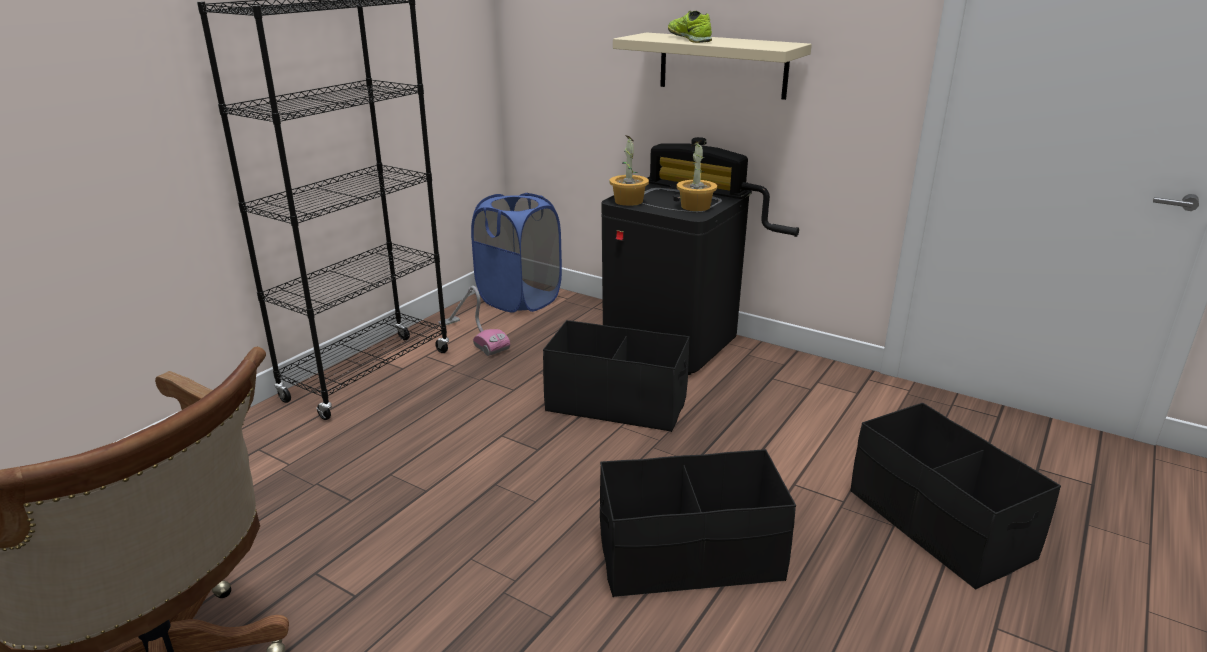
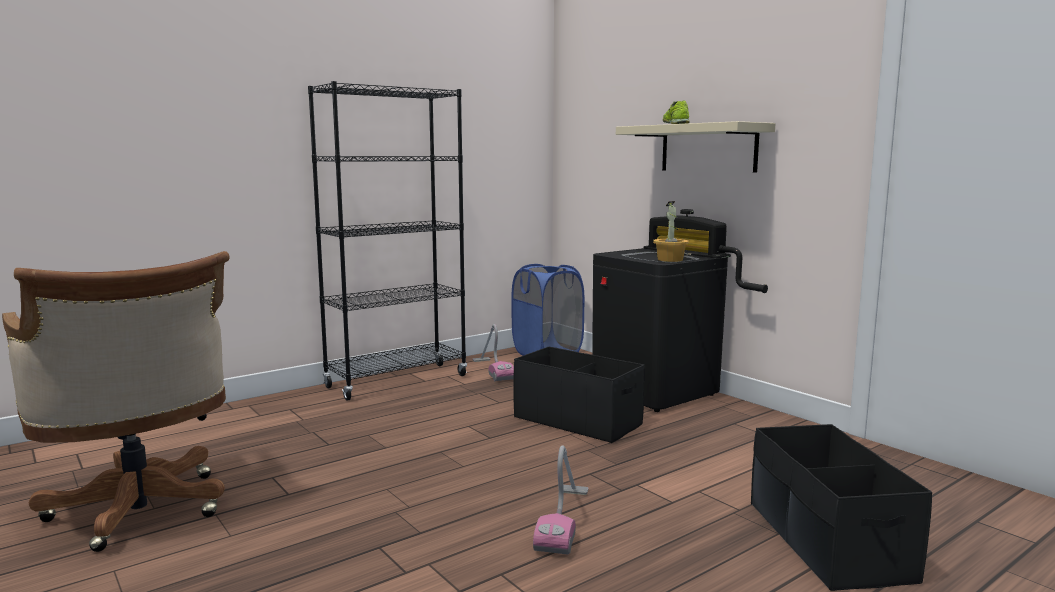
camera: 20 degrees right, 15 degrees down
black storage box [600,449,796,597] -> vacuum cleaner [533,446,588,555]
potted plant [610,135,649,206] -> none

